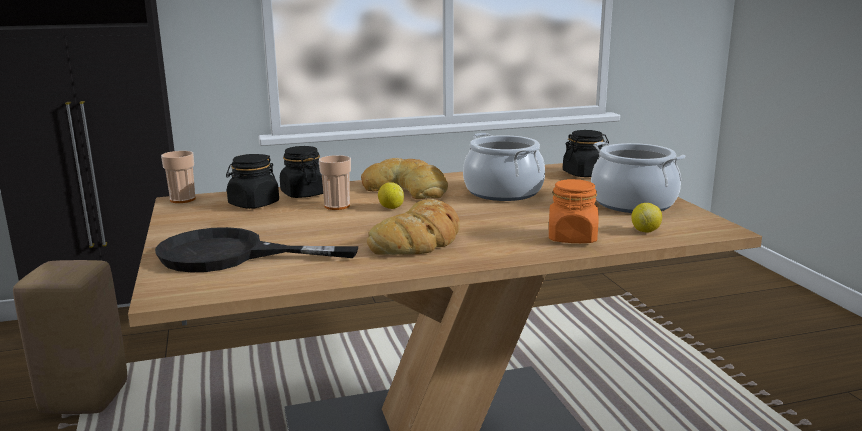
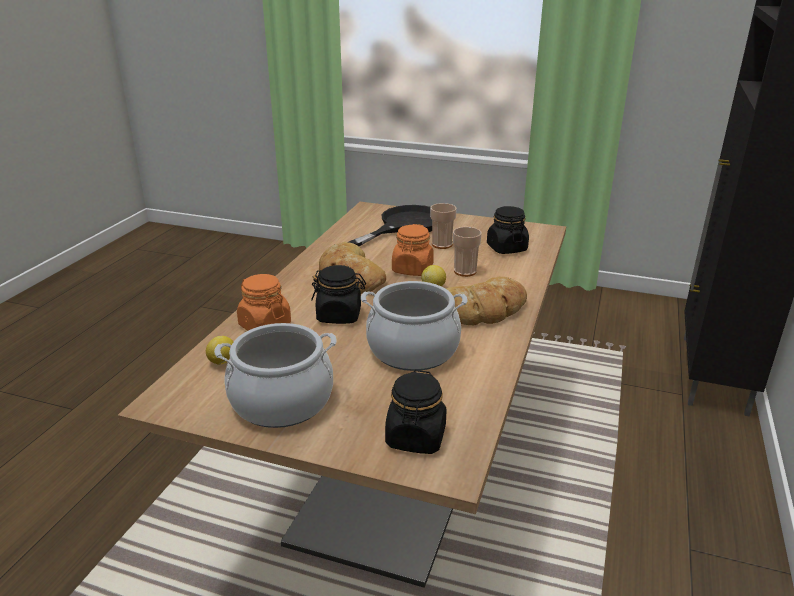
camera: 125 degrees right, 10 degrees up
beige stool [13,260,127,414] -> none
cup [161,151,196,203] -> cup moved to [430,203,457,249]
black jar [280,146,323,198] -> black jar moved to [311,265,366,324]
none -> orange jar [392,224,434,276]

